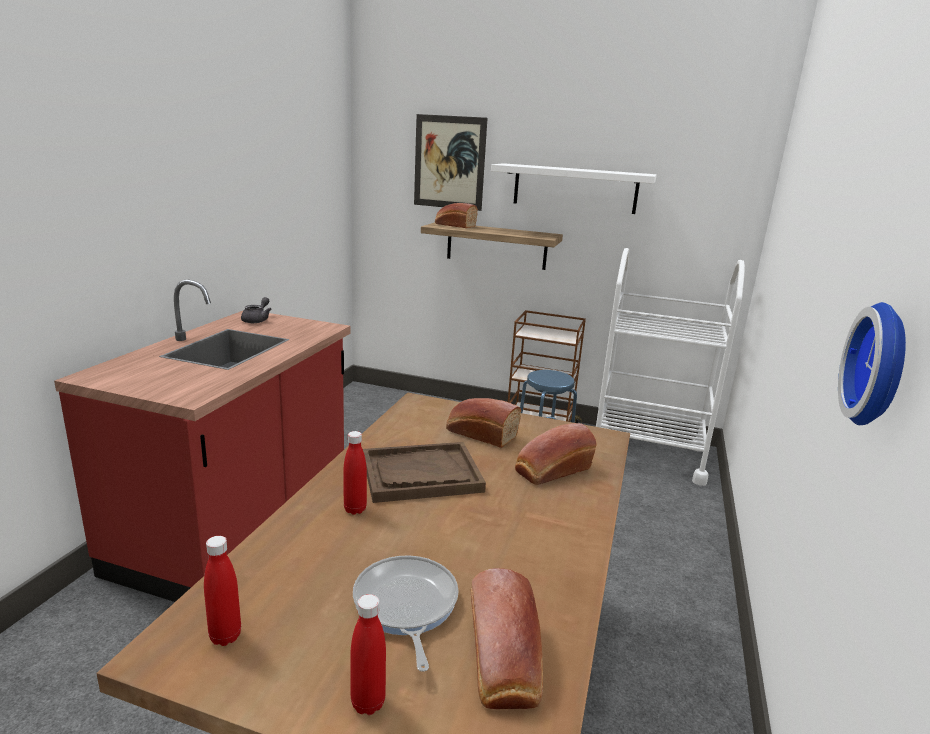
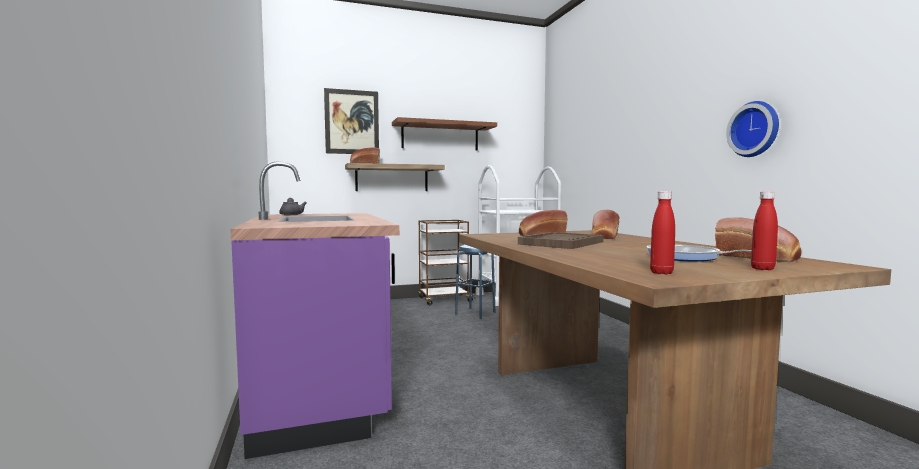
camera: 35 degrees left, 15 degrees down
red counter [54,280,351,602] -> purple counter [230,162,400,459]
red bottle [343,431,367,515] -> none
white shelf [491,163,657,214] -> brown shelf [392,117,497,151]

